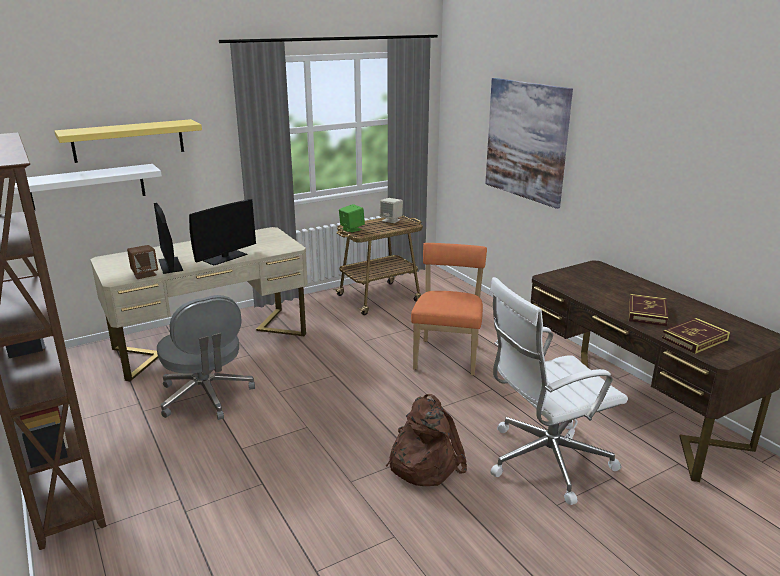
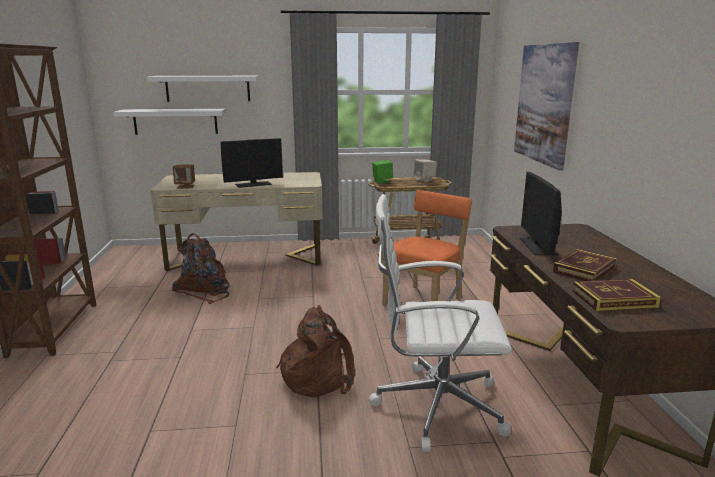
camera: 25 degrees right, 5 degrees down
yellow shelf [54,119,202,163] -> white shelf [147,76,258,102]
monitor [154,203,183,274] -> monitor moved to [520,172,562,255]
grey office chair [157,295,255,420] -> brown backpack [172,233,230,304]

